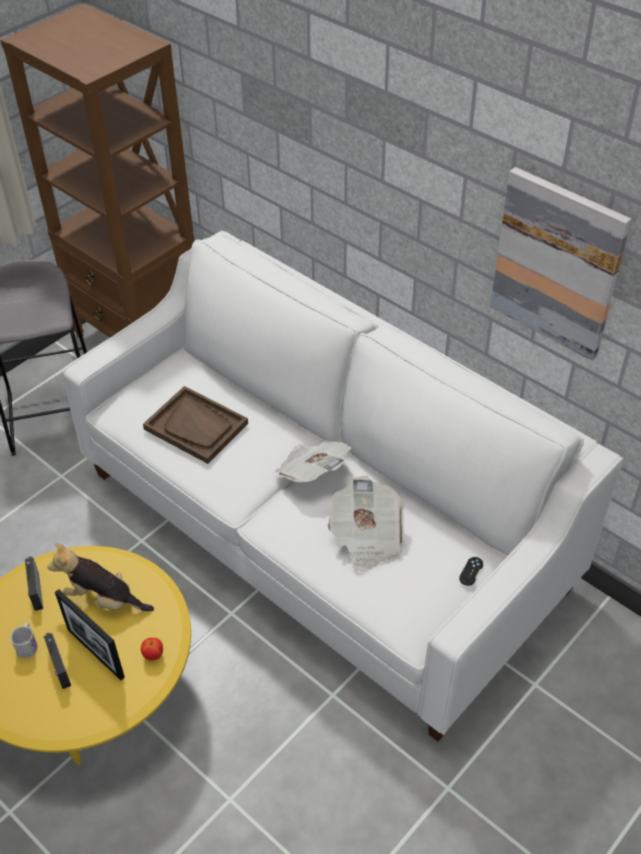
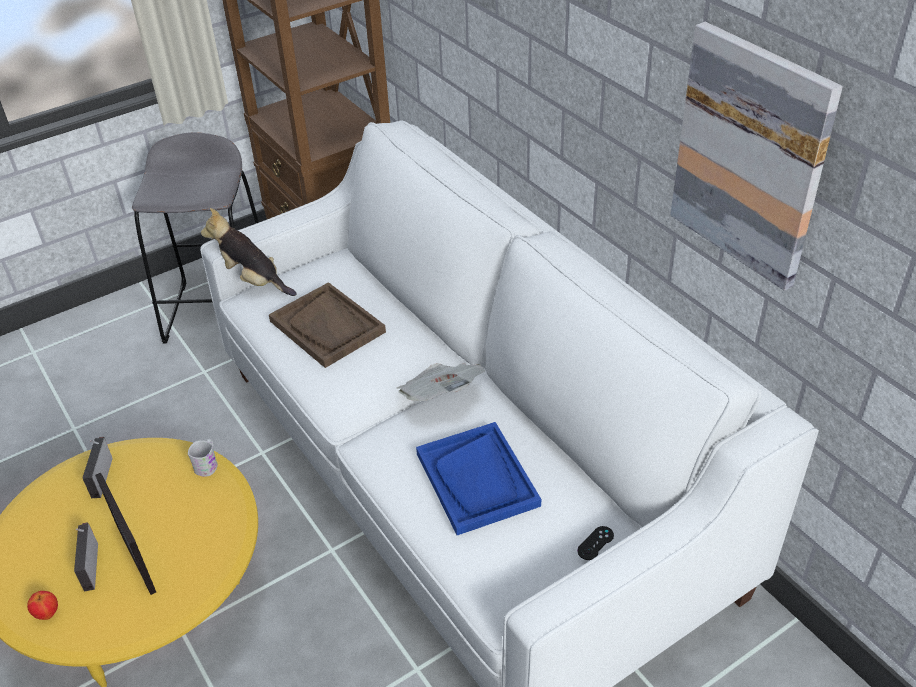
camera: 15 degrees right, 5 degrees down
white mug [11,623,37,658] -> white mug moved to [188,439,218,476]
plush toy [47,543,154,612] -> plush toy moved to [201,208,297,296]
apple [141,638,163,660] -> apple moved to [27,591,58,620]
newspaper [328,476,404,572] -> blue tray [416,422,541,535]

